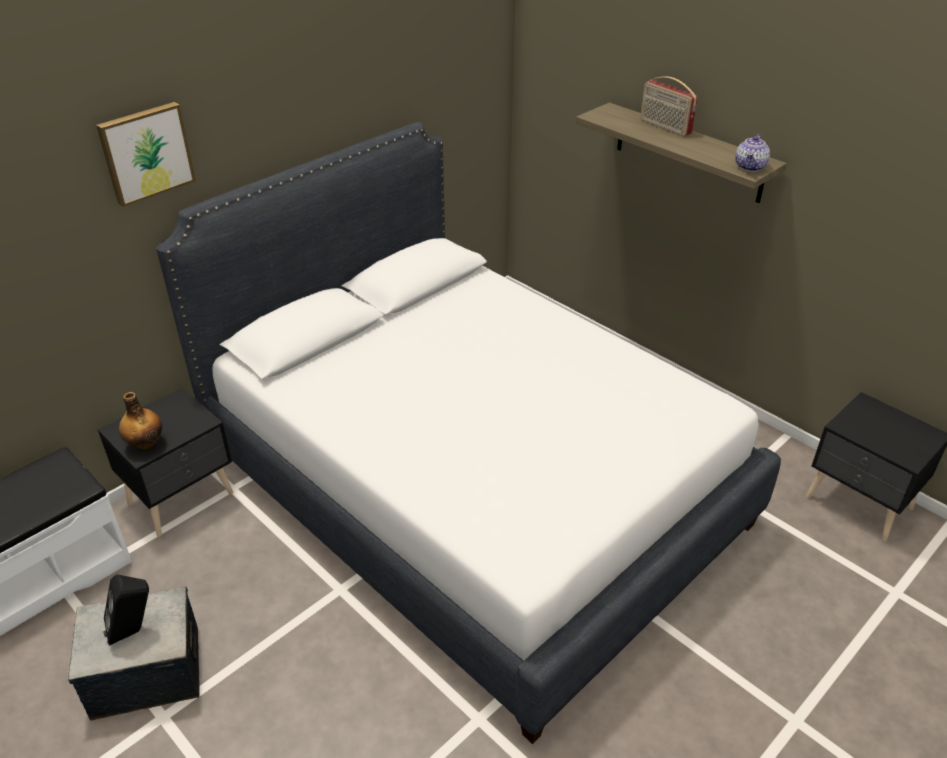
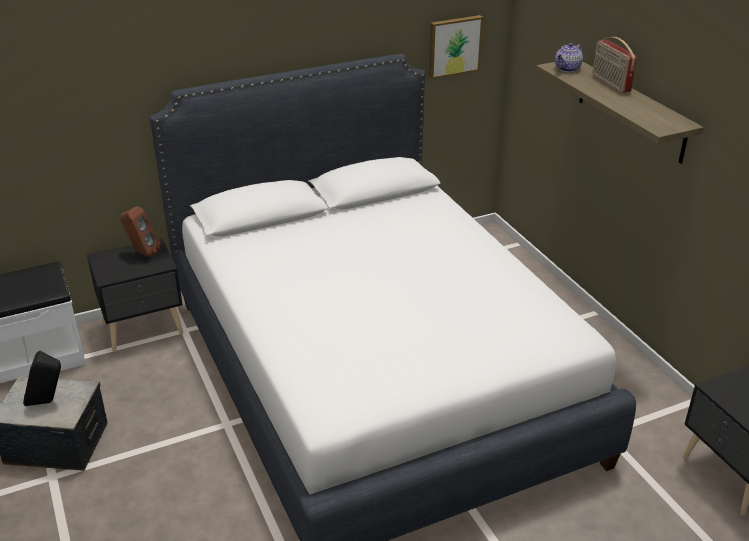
camera: 20 degrees right, 5 degrees down
picture [96,102,196,207] -> picture moved to [429,15,483,79]
bottle [119,392,162,451] -> none
teapot [735,135,770,172] -> teapot moved to [555,43,583,72]
none -> brown speaker [120,206,161,258]

